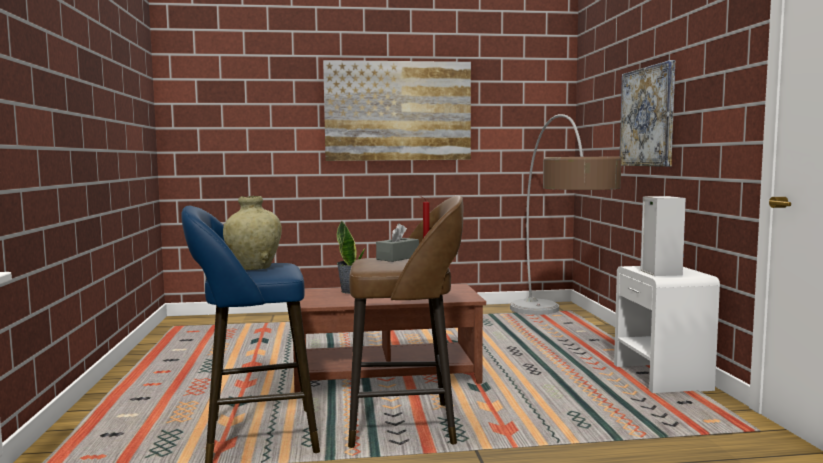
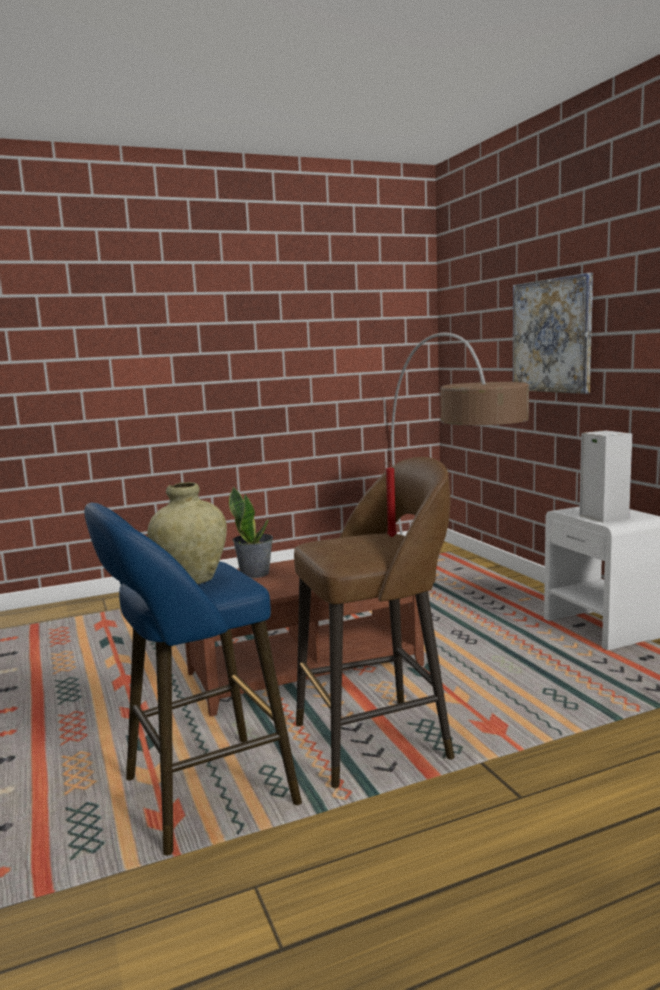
camera: 15 degrees left, 5 degrees up
picture [323,60,471,161] -> none
grey tissue box [376,223,419,262] -> none

